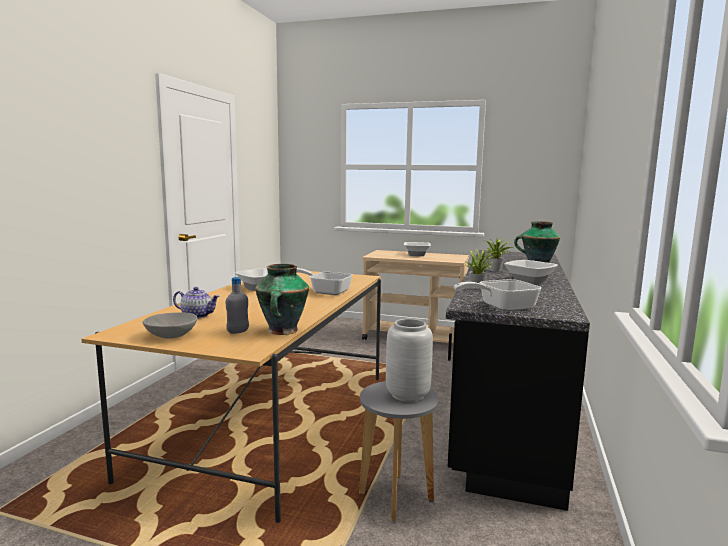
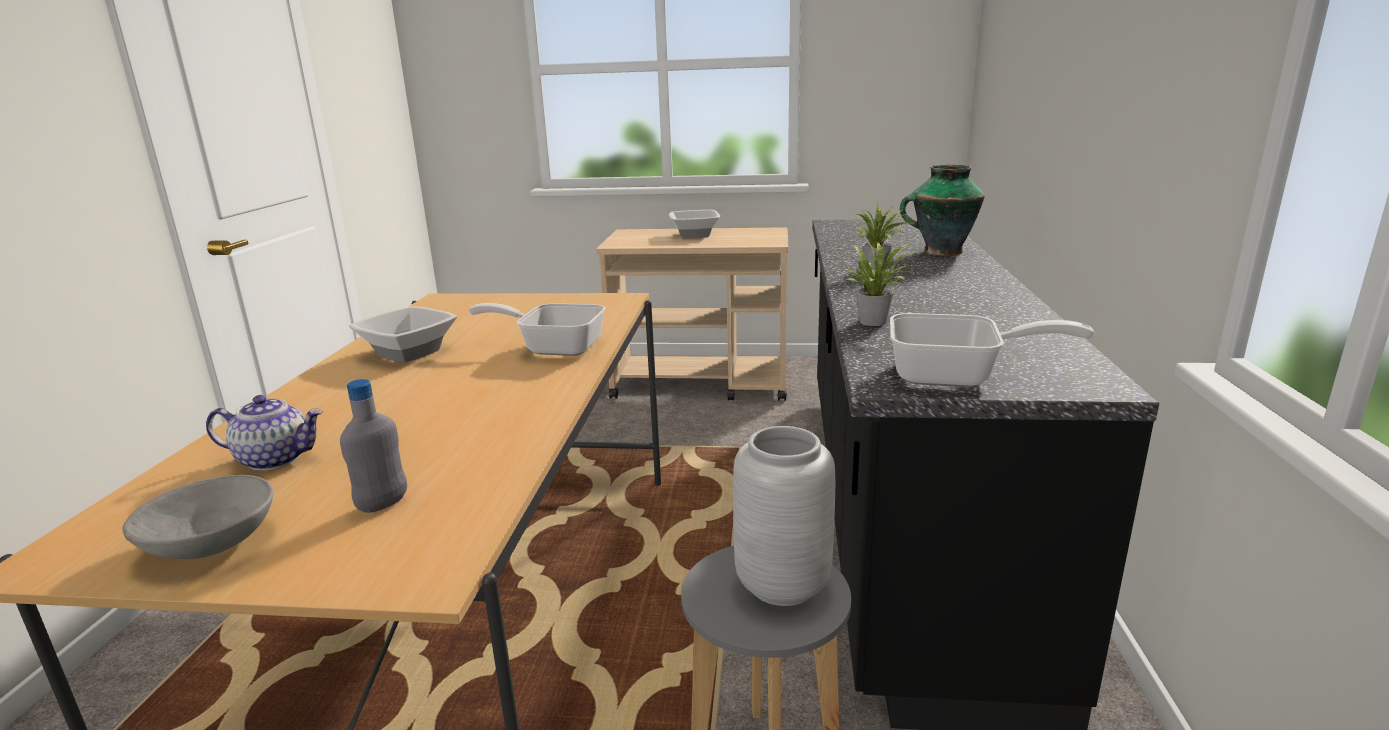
camera: 10 degrees left, 10 degrees up
vase [255,264,309,335] -> none
frying pan [454,279,542,311] -> frying pan turned 135 degrees counterclockwise [890,313,1094,387]
bowl [504,260,558,284] -> none

